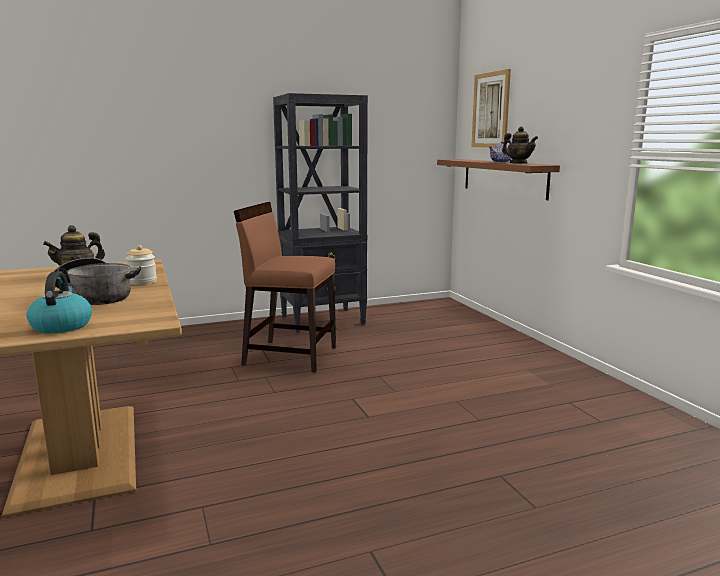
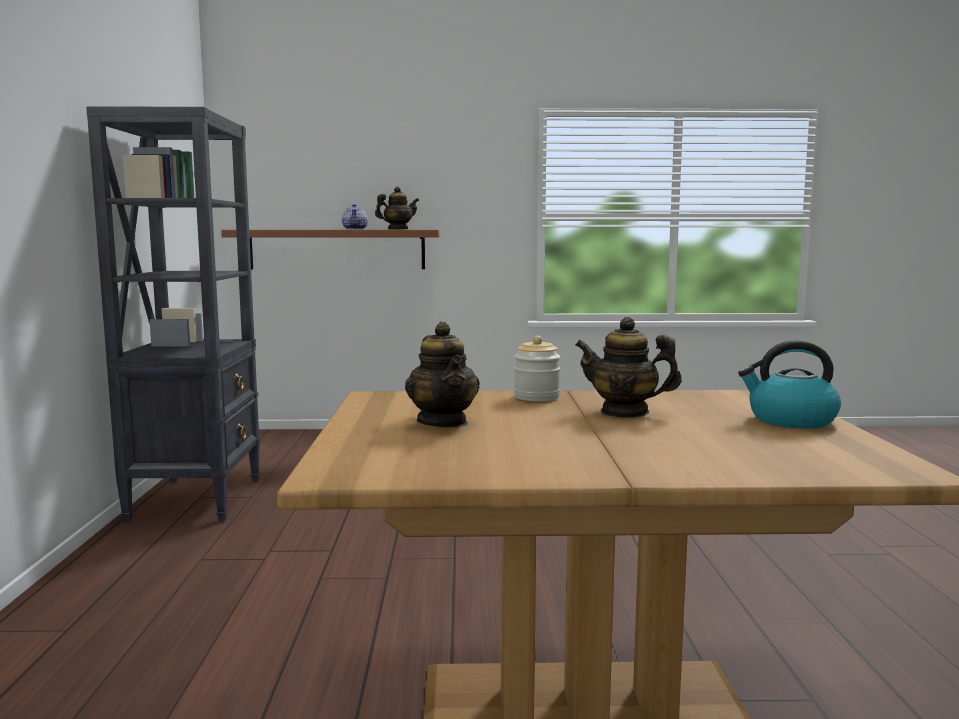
camera: 70 degrees left, 5 degrees down
cooking pot [53,258,141,305] -> teapot [575,317,682,418]
brown chair [234,202,336,373] -> none
picture [471,69,511,148] -> none

